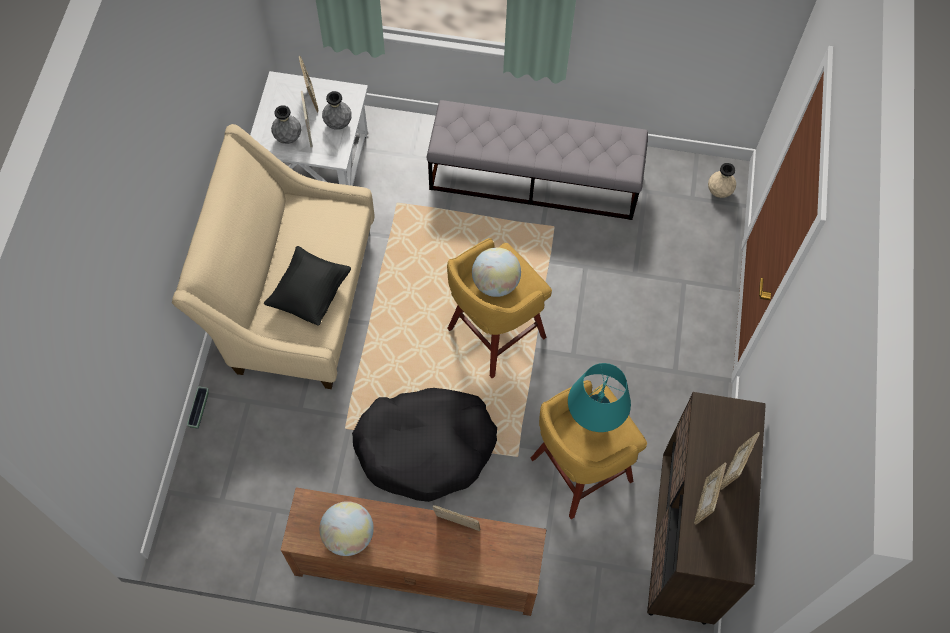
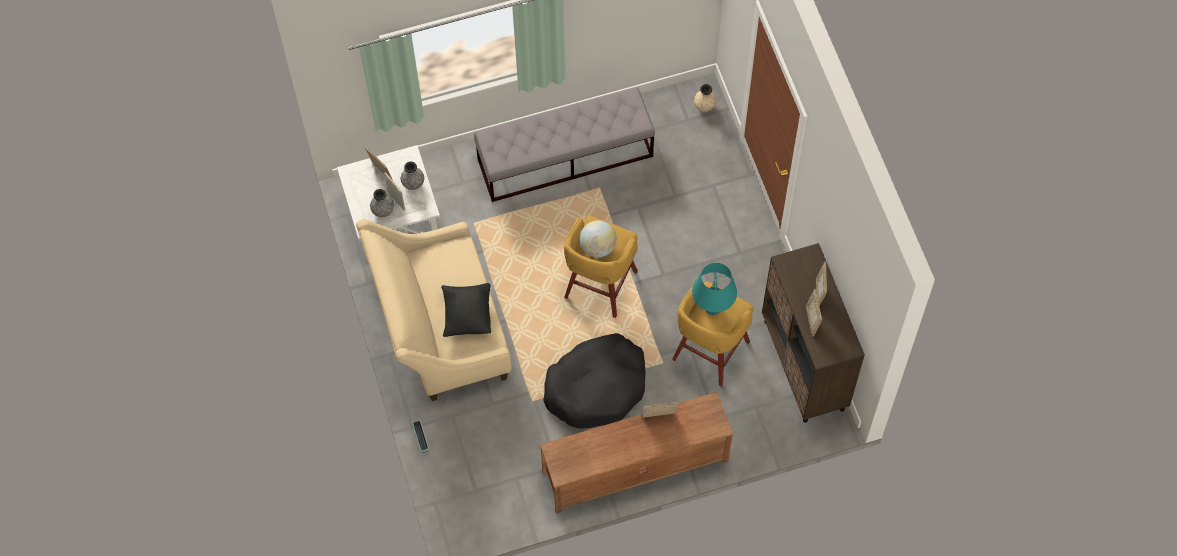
camera: 25 degrees left, 0 degrees up
globe [320,501,374,556] -> none

